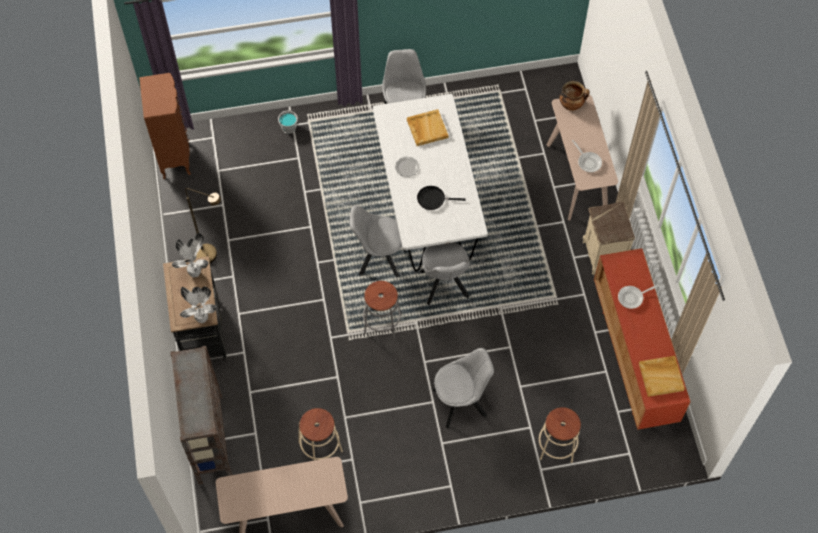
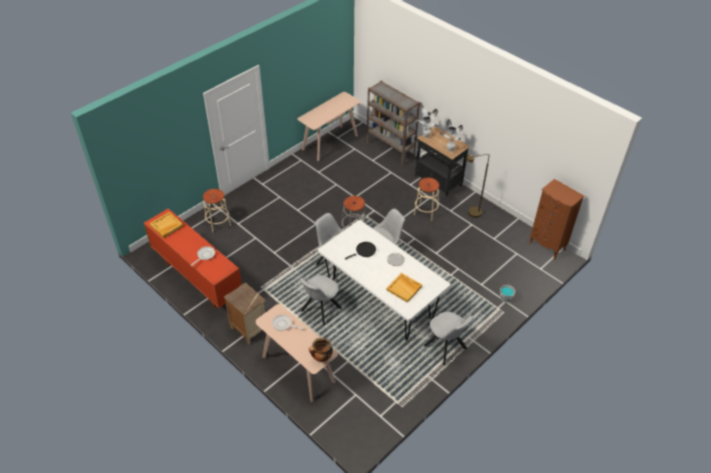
camera: 145 degrees right, 15 degrees down
beige stool [298,408,343,461] -> beige stool moved to [414,178,439,220]
grey chair [433,348,494,428] -> grey chair moved to [300,275,342,326]

